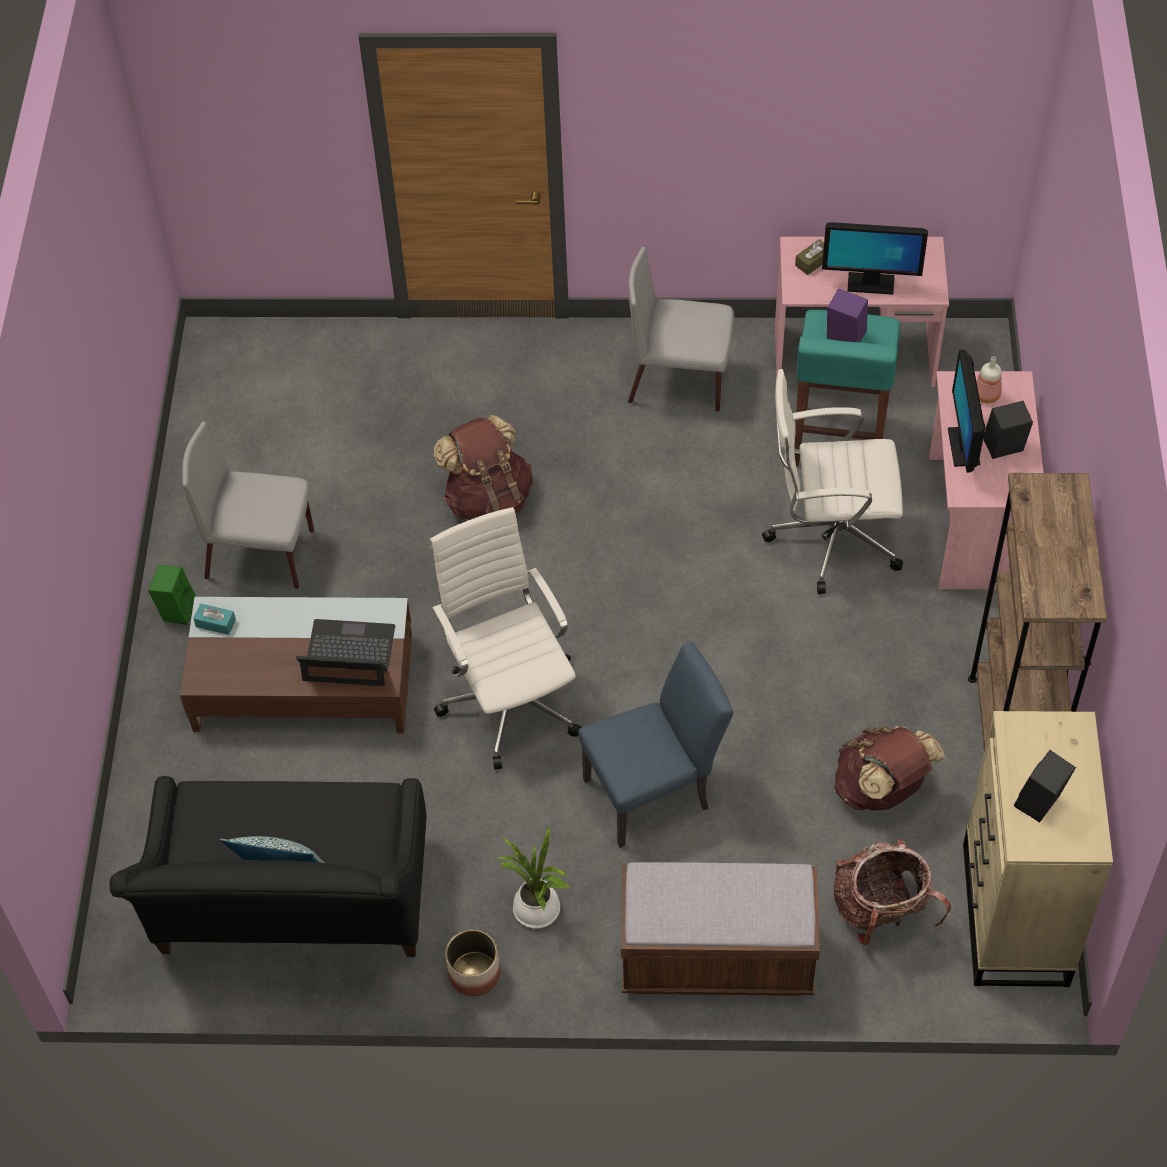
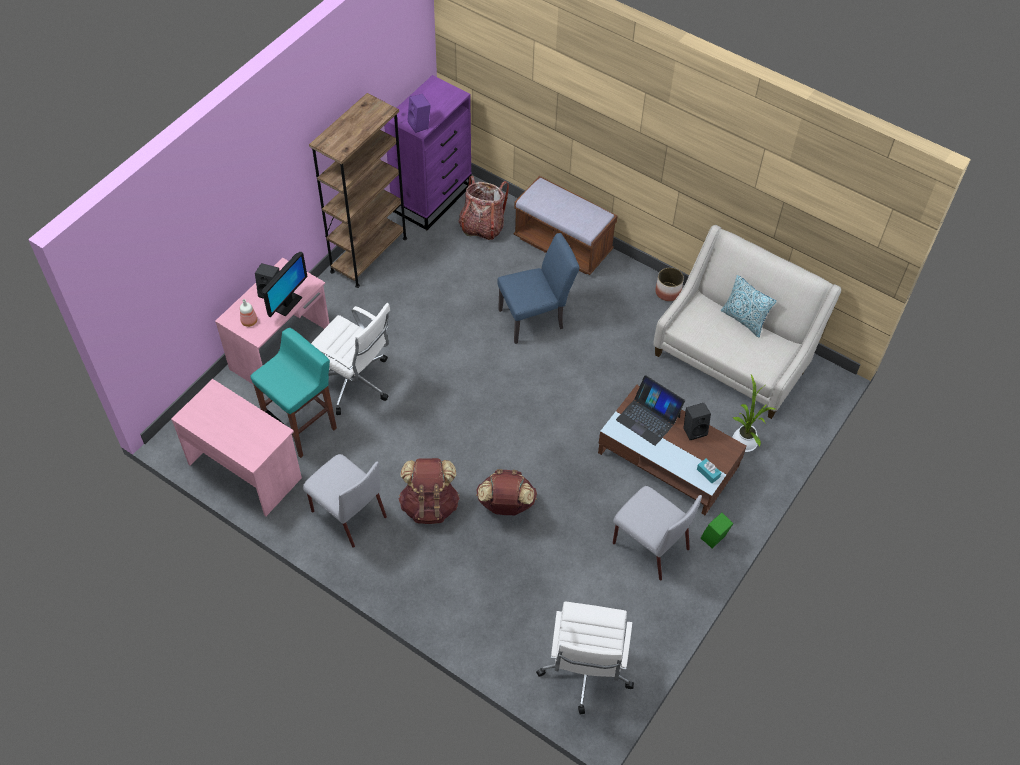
camera: 150 degrees left, 0 degrees up
black sofa [109,776,427,957] -> beige sofa [653,225,841,419]
white office chair [430,507,582,769] -> white office chair moved to [536,602,634,714]
potted plant [494,825,571,928] -> potted plant moved to [732,375,775,452]
blue chair [578,642,733,848] -> blue chair turned 150 degrees clockwise [498,233,580,344]
brown tissue box [795,239,824,275] -> none
monitor [822,222,928,295] -> none
purple speaker [827,288,868,342] -> purple speaker moved to [407,94,431,133]
brown backpack [834,726,945,811] -> brown backpack moved to [399,458,460,524]
beige dresser [963,711,1113,987] -> purple dresser [384,75,472,230]
black speaker [1014,750,1076,823] -> black speaker moved to [683,403,711,440]

